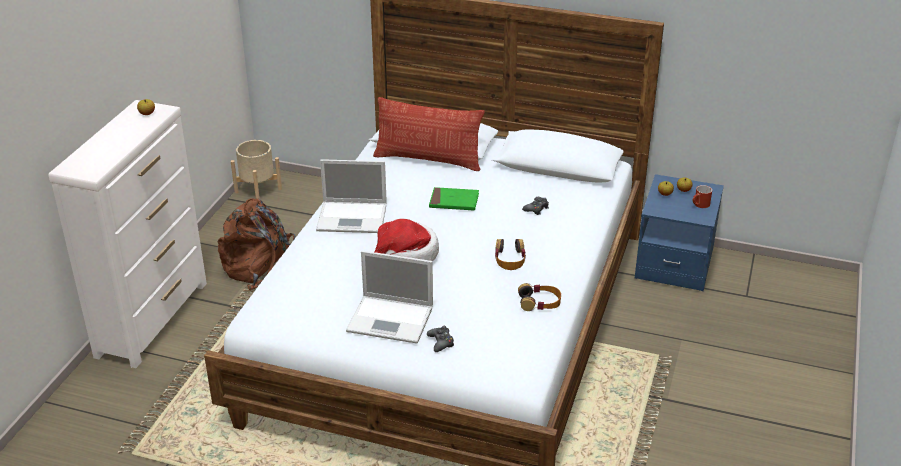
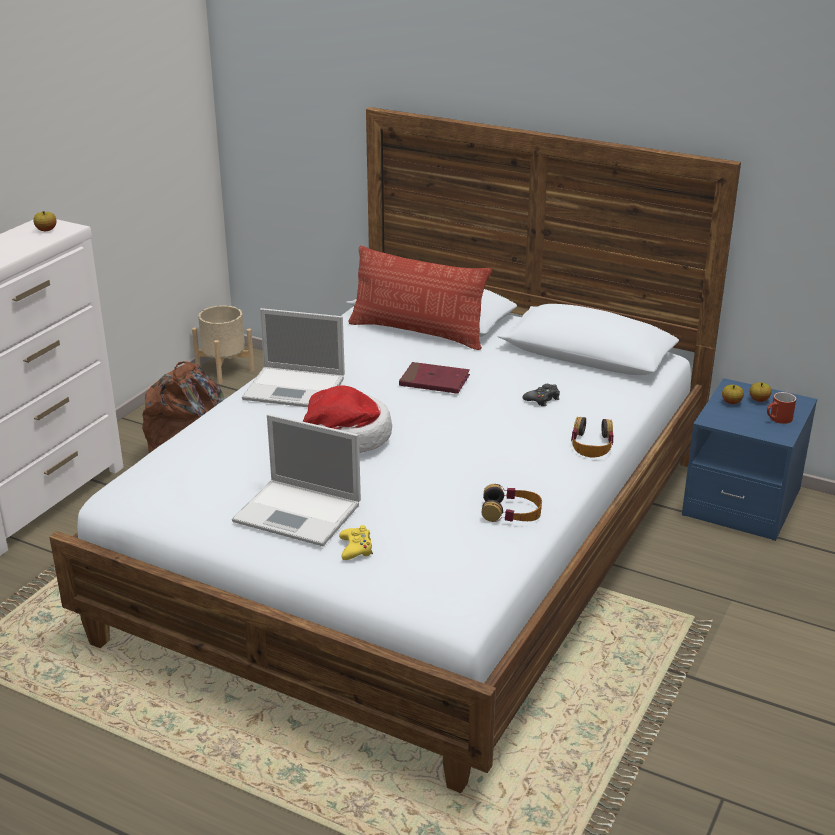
camera: 10 degrees right, 5 degrees down
black game controller [427,326,454,352] -> yellow game controller [339,525,373,560]
green book [429,187,479,211] -> red book [399,362,470,394]
headphones [495,239,526,270] -> headphones moved to [571,417,613,457]

